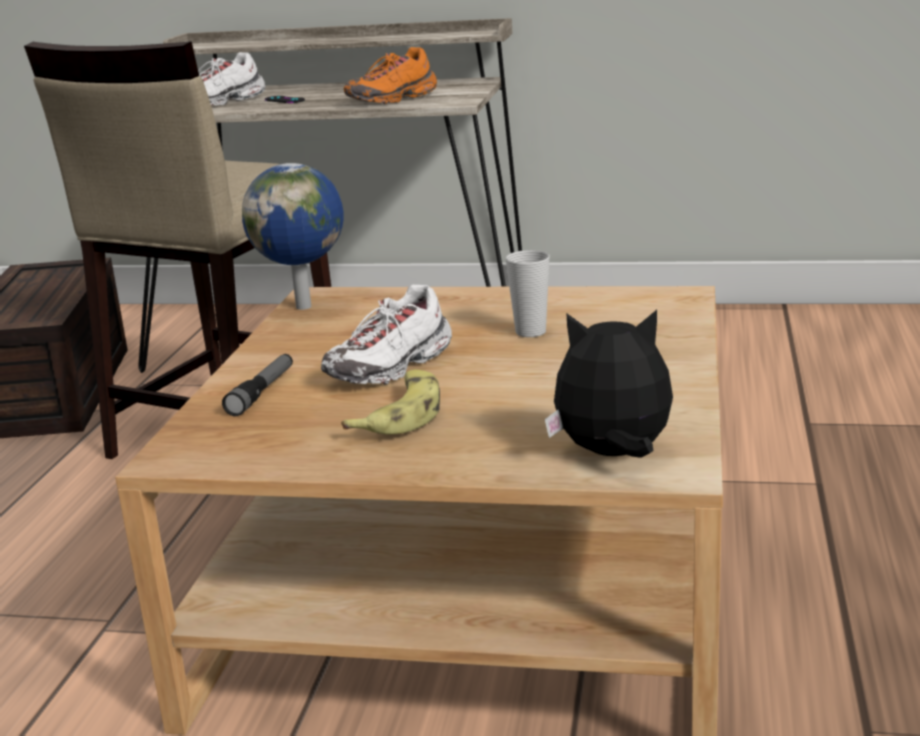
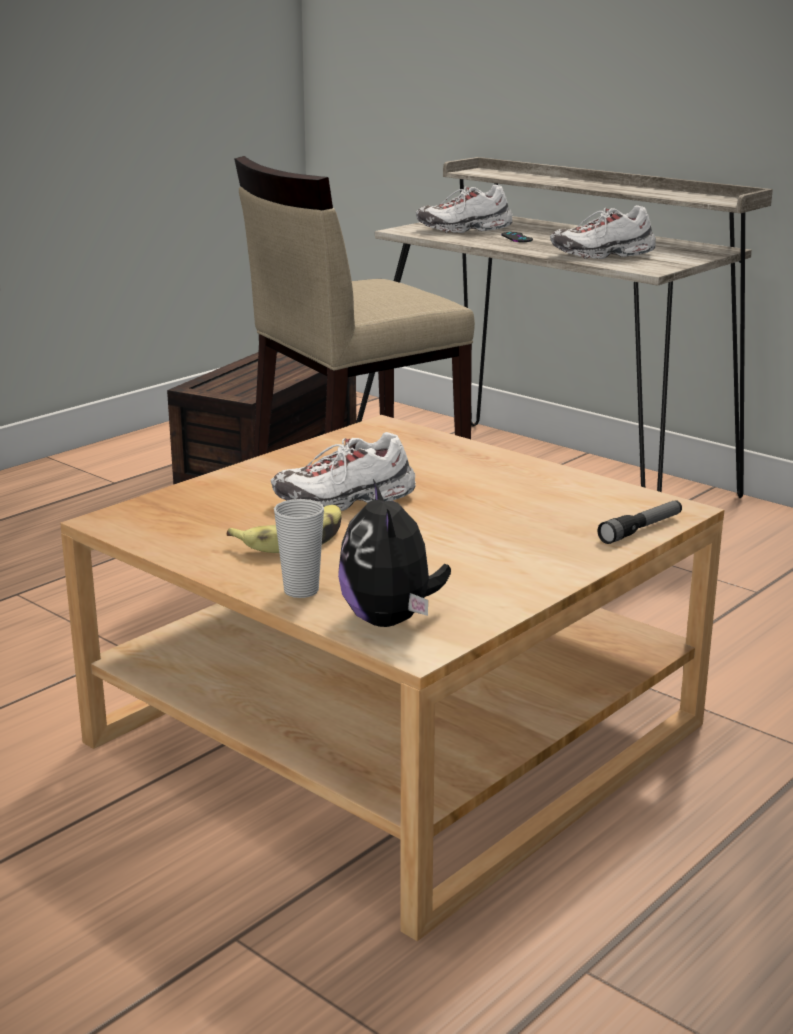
camera: 30 degrees right, 0 degrees up
flashlight [222,354,293,416] -> flashlight moved to [597,500,682,544]
globe [242,163,344,310] -> none
orange shoe [344,47,437,104] -> white shoe [550,205,656,259]
cup [506,250,549,337] -> cup moved to [274,499,324,598]
plush toy [545,310,673,458] -> plush toy turned 135 degrees counterclockwise [338,479,451,627]

